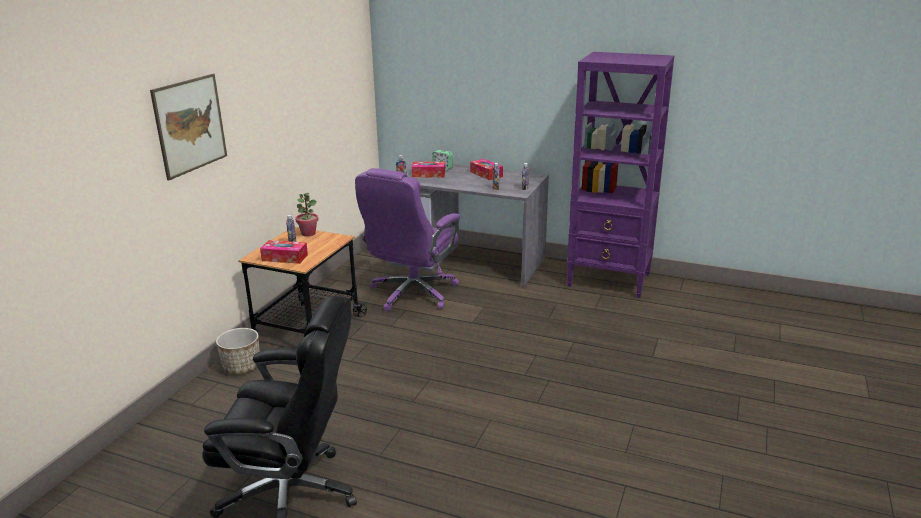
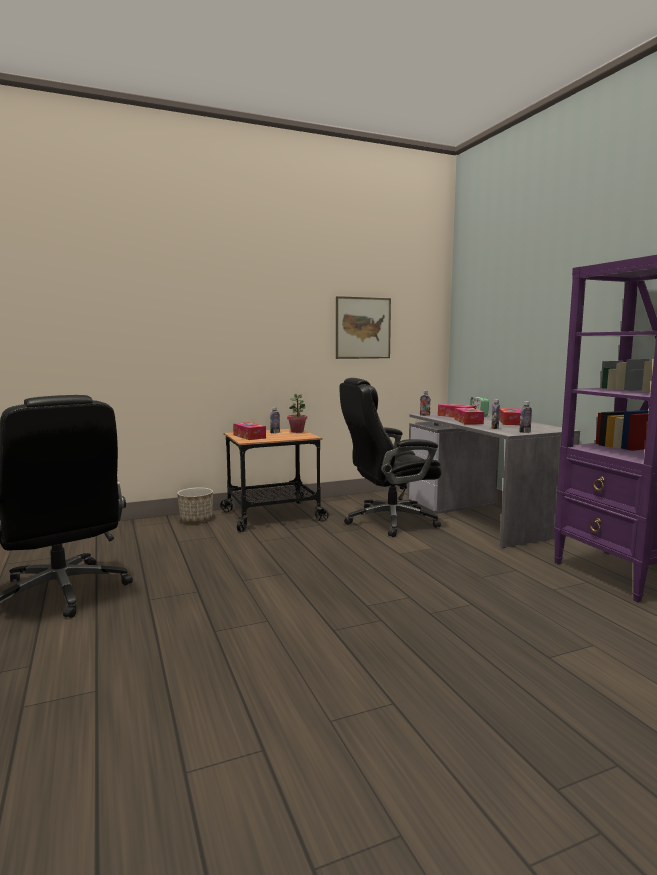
camera: 45 degrees right, 15 degrees down
picture [150,74,227,180] -> picture moved to [336,296,391,359]
purple office chair [355,168,461,311] -> black office chair [339,378,442,537]
none -> tissue box [455,408,484,424]

